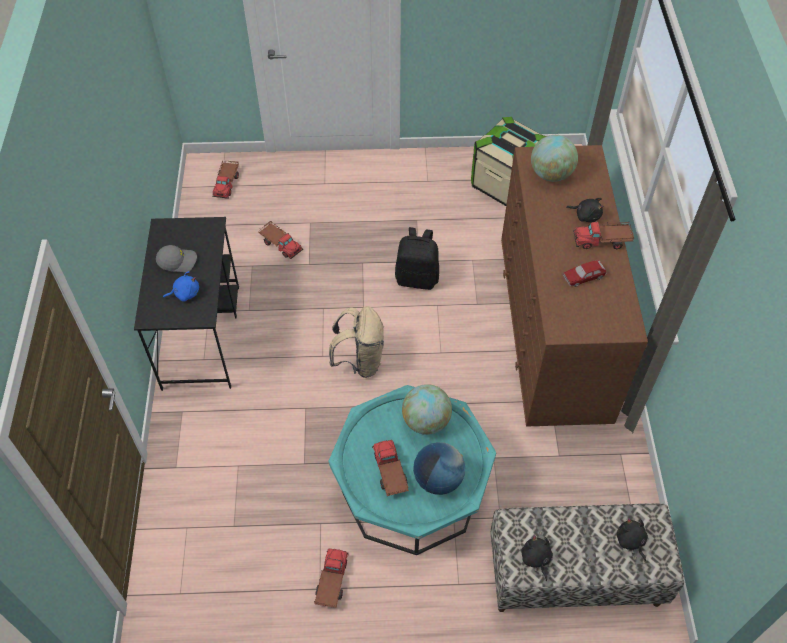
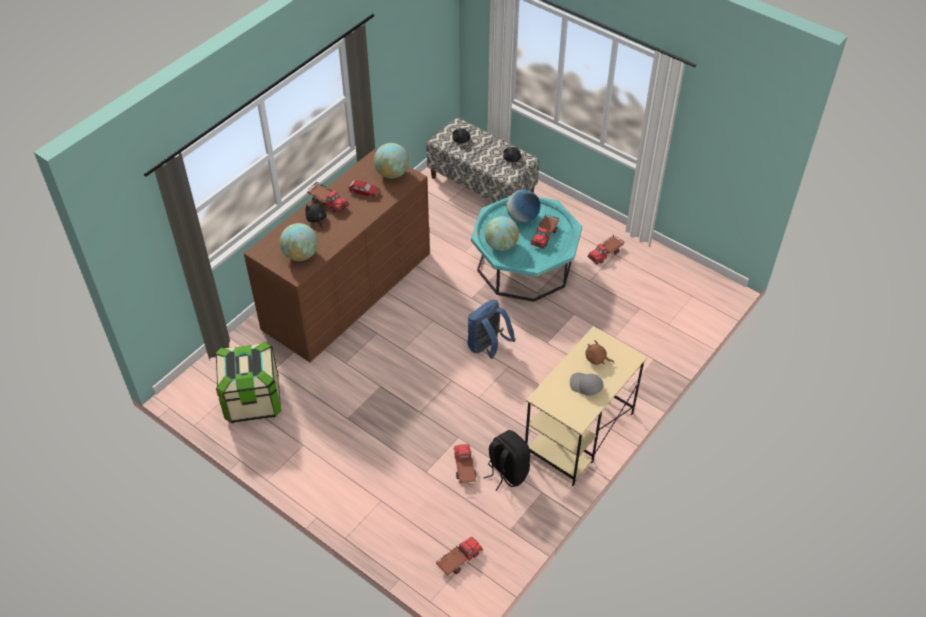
camera: 140 degrees left, 5 degrees down
black desk [134,217,239,391] -> beige desk [525,326,647,486]
blue plush toy [163,271,199,302] -> brown plush toy [585,340,614,365]
beige backpack [329,306,384,378] -> blue backpack [468,300,516,359]
black backpack [395,227,439,290] -> black backpack moved to [483,430,530,491]
none -> globe [374,143,409,178]

